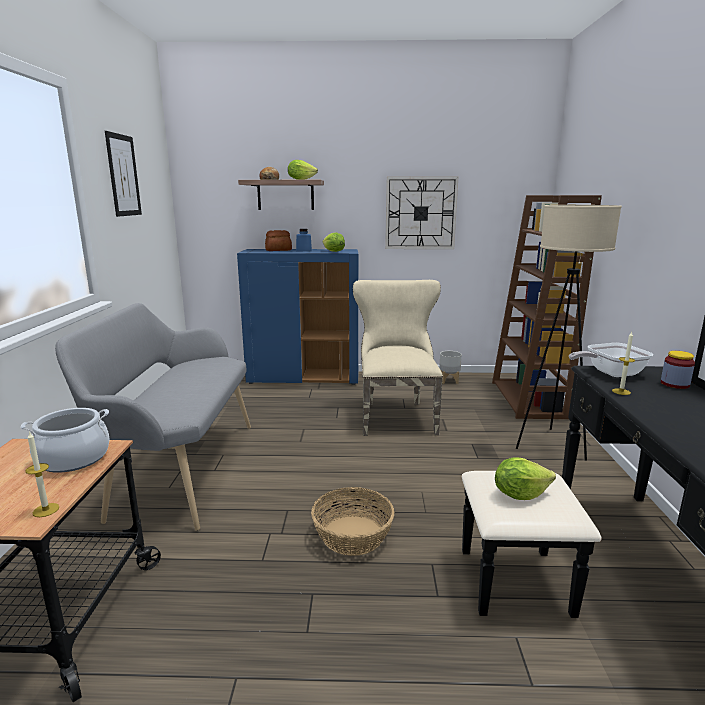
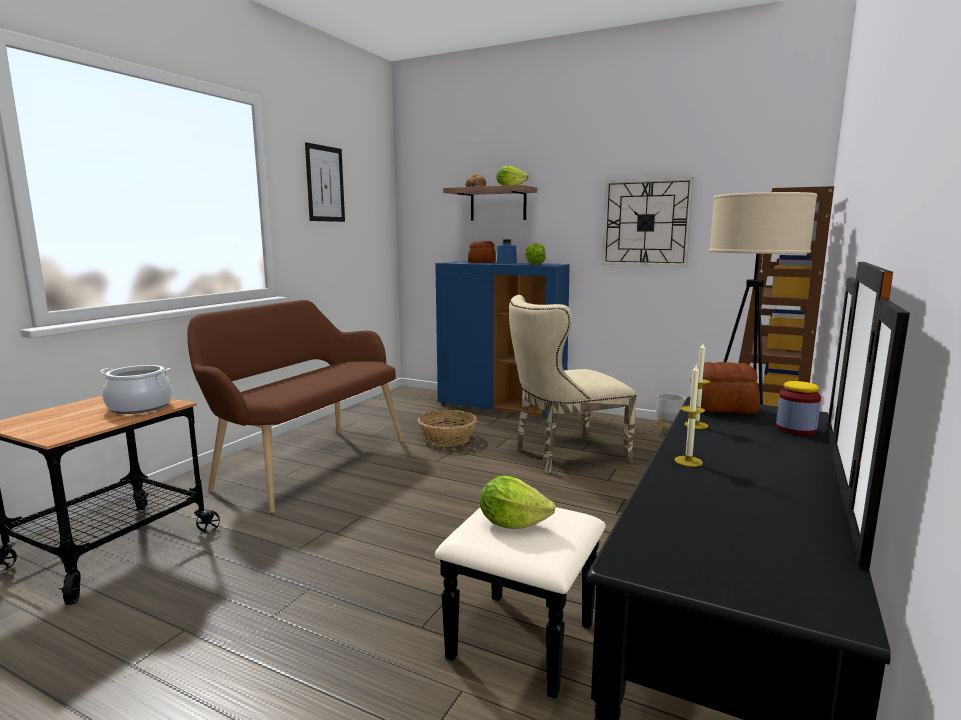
camera: 25 degrees right, 5 degrees down
candle [25,431,59,517] -> candle moved to [674,363,705,467]
grey bench [55,303,251,531] -> brown bench [187,300,403,513]
basket [311,487,394,556] -> basket moved to [418,410,477,446]
beige chair [353,280,443,436] -> beige chair turned 135 degrees counterclockwise [509,295,637,473]
frying pan [569,343,654,377] -> bread [701,362,760,414]

